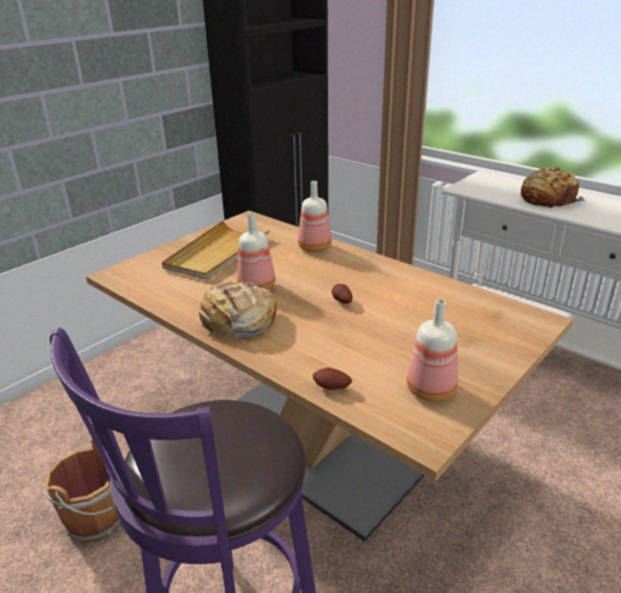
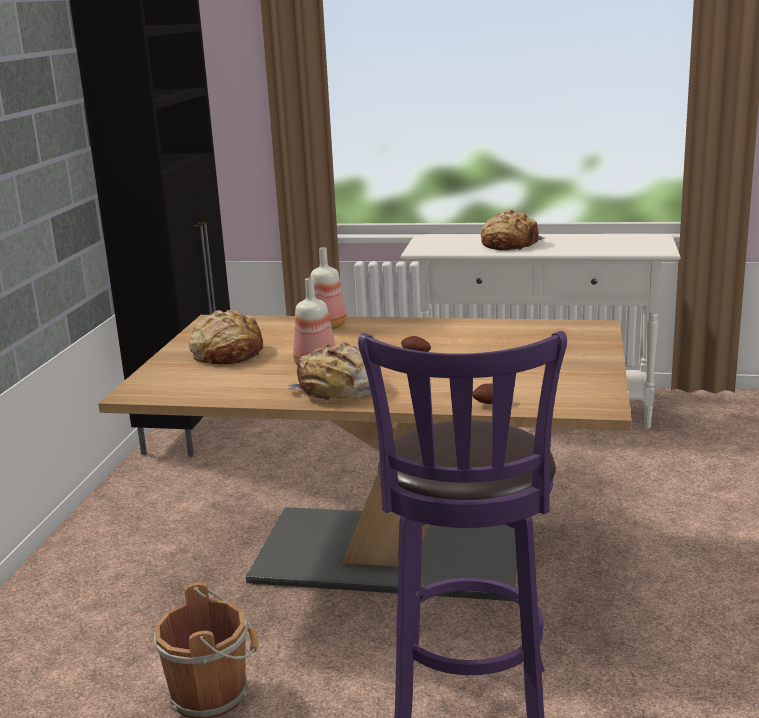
camera: 30 degrees left, 10 degrees down
beige tray [162,220,270,280] -> bread [189,310,263,364]
bottle [406,299,458,402] -> none

